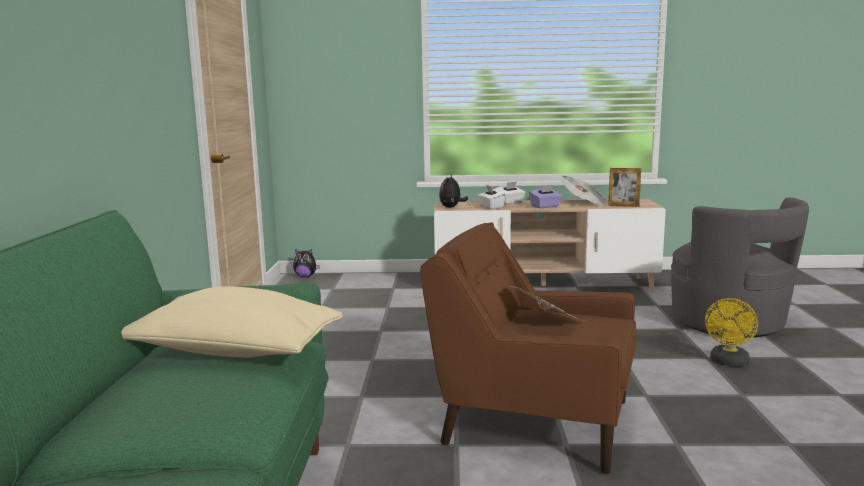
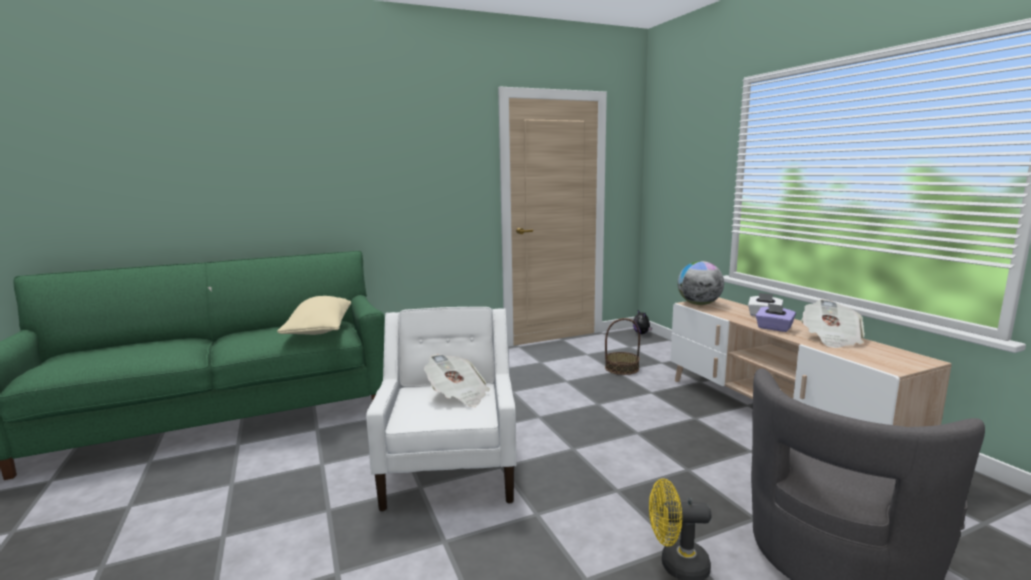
camera: 65 degrees right, 0 degrees up
brown armchair [420,222,637,474] -> white armchair [366,307,517,511]
plush toy [439,175,468,208] -> globe [678,261,724,305]
white tissue box [477,185,506,209] -> none
picture frame [608,168,641,207] -> none
none -> basket [605,318,640,375]

